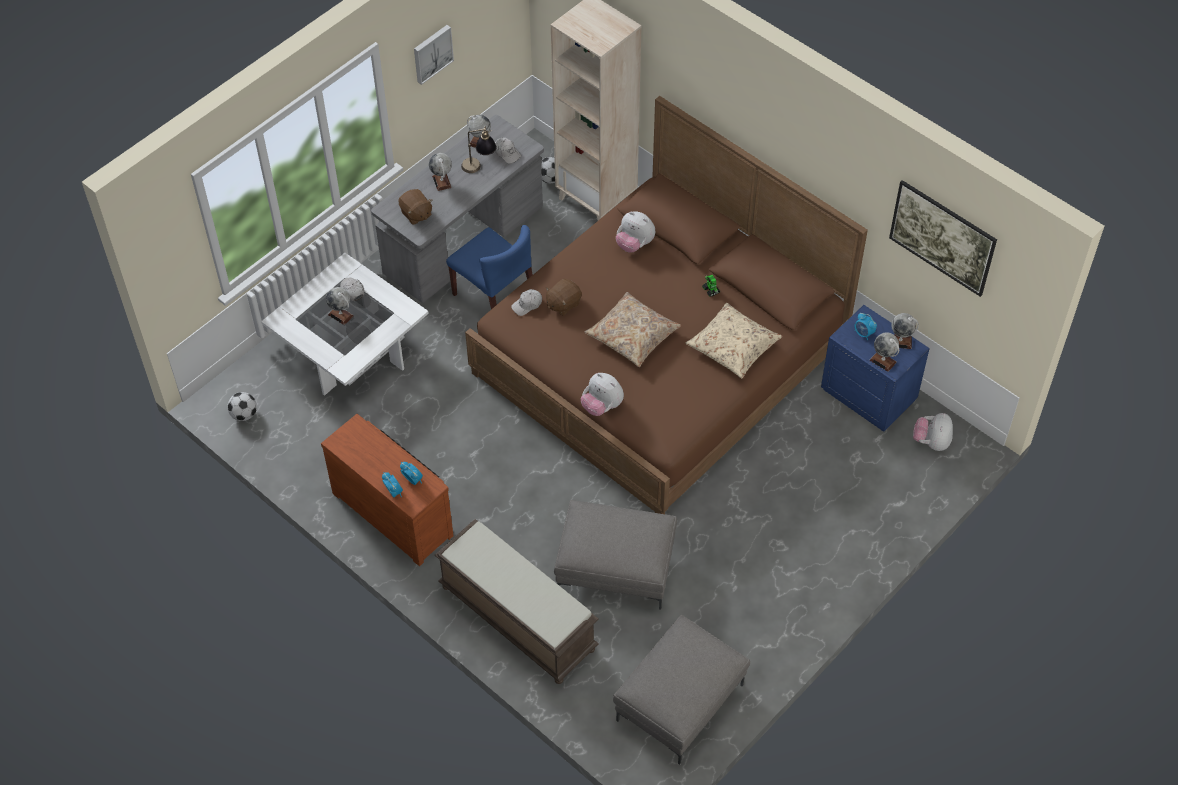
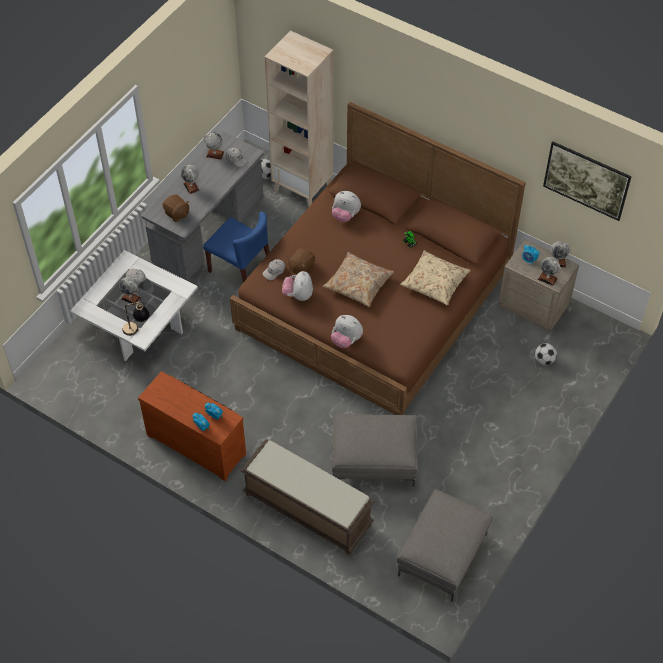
camera: 10 degrees left, 0 degrees up
football [227,392,257,421] -> football moved to [535,343,557,365]
picture [414,25,454,85] -> none
table lamp [461,126,496,173] -> table lamp moved to [122,300,150,336]
blue nightstand [821,305,930,432] -> beige nightstand [498,239,579,331]
plush toy [913,413,953,451] -> plush toy moved to [282,271,313,301]

